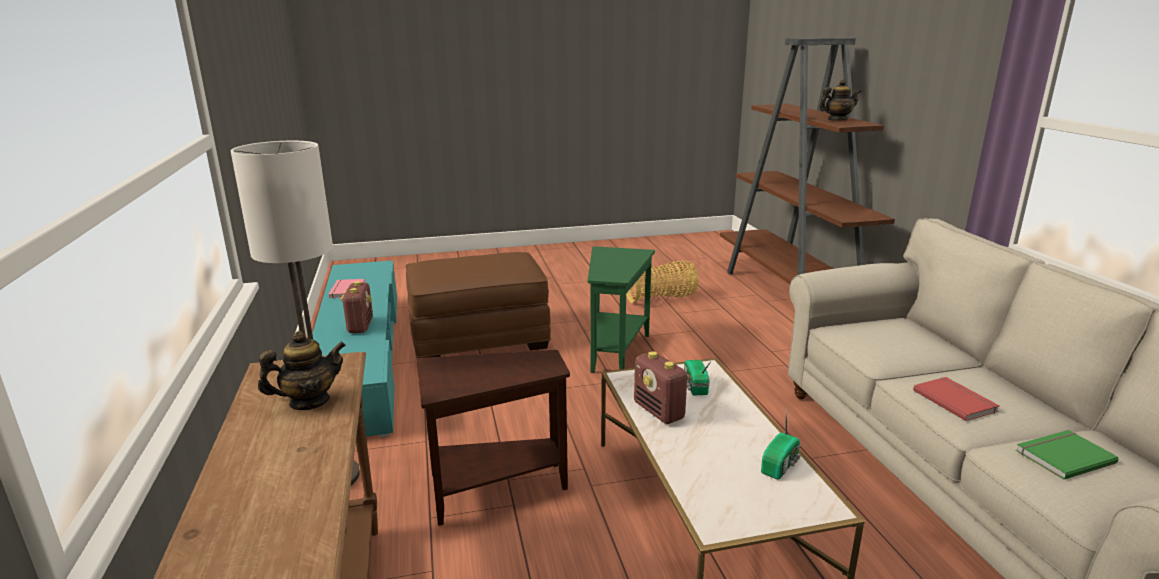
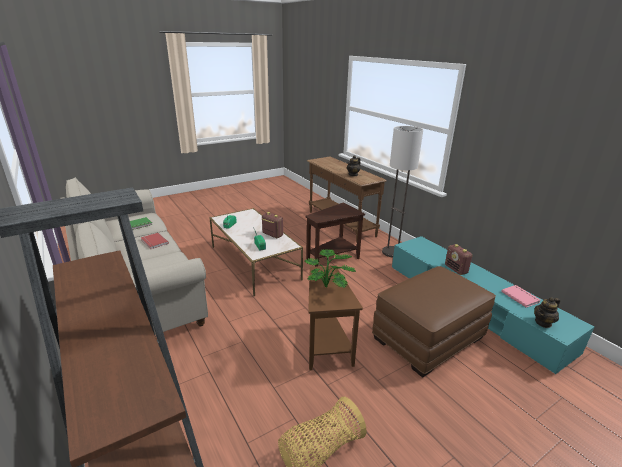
camera: 160 degrees right, 5 degrees up
green side table [588,246,655,373] -> brown side table [308,266,363,371]
teapot [819,79,861,120] -> teapot moved to [534,297,560,328]
none -> potted plant [305,249,357,288]

